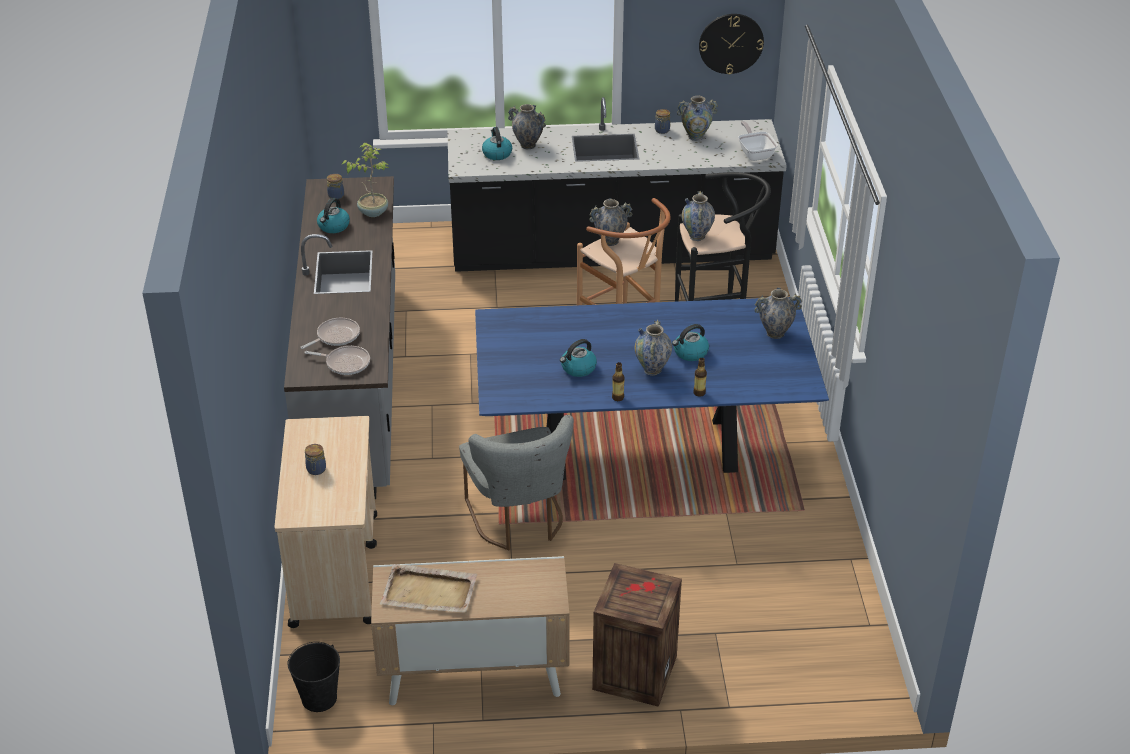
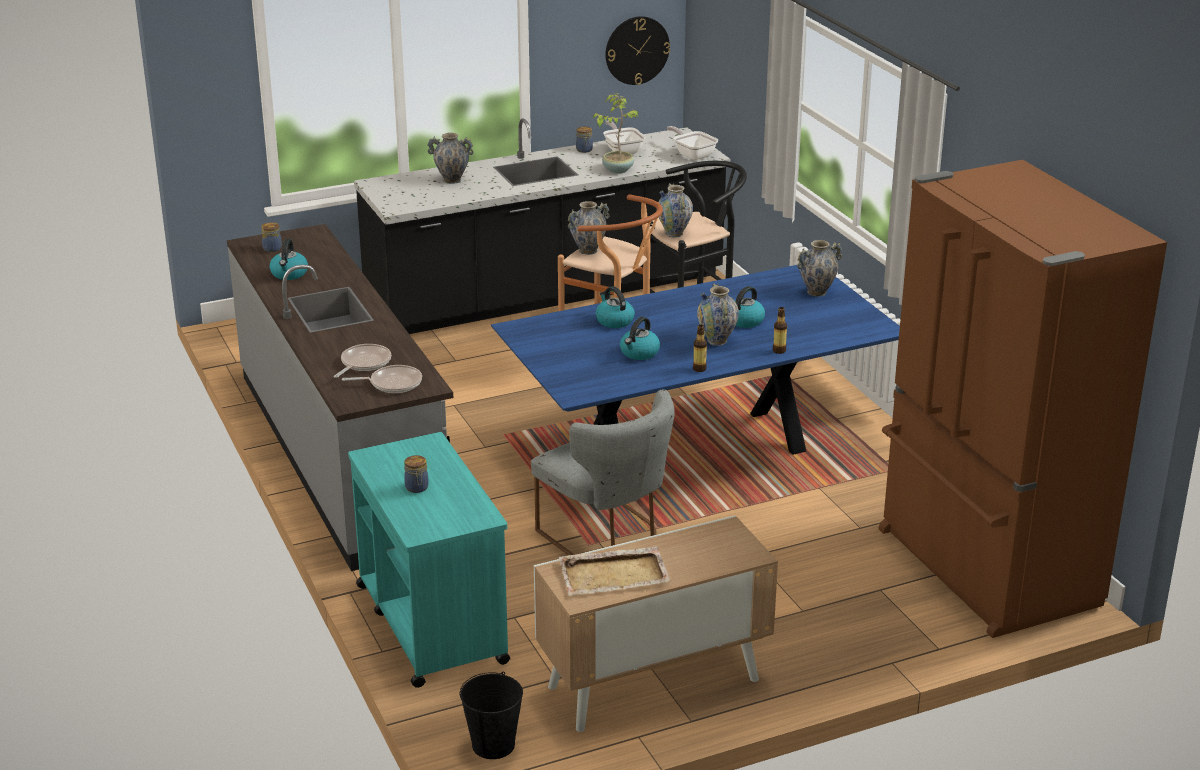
camera: 20 degrees left, 10 degrees down
beige cart [275,416,377,628] -> turquoise cart [348,432,510,688]
potted plant [342,143,390,217] -> potted plant moved to [593,93,639,174]
kettle [482,127,512,160] -> kettle moved to [596,286,635,328]
crate [592,563,682,707] -> none
vase [677,95,718,141] -> frying pan [603,120,645,154]
none -> brown fridge [879,160,1167,638]

